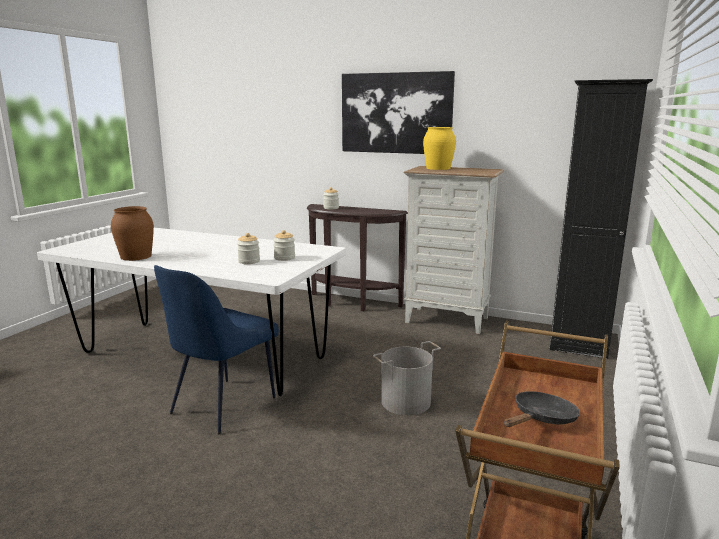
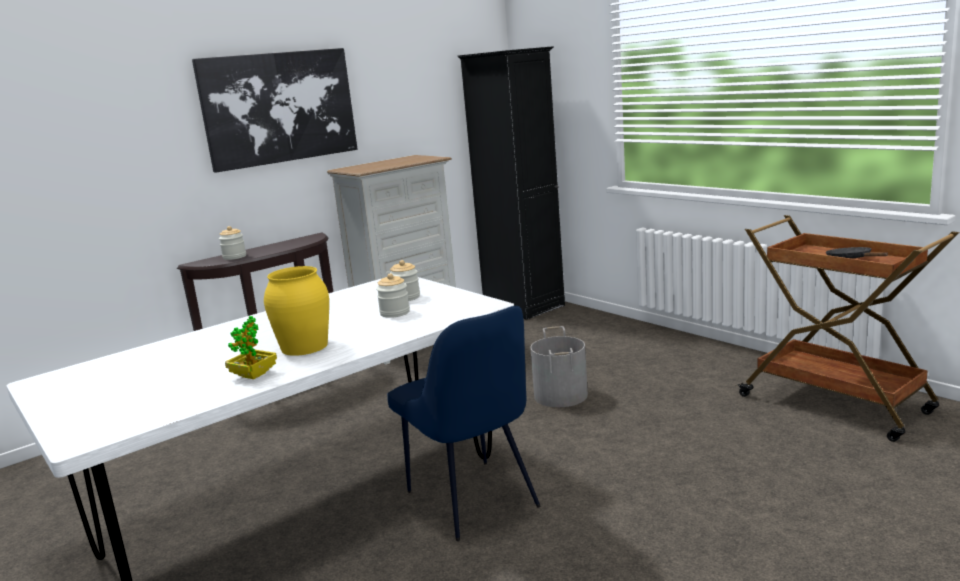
camera: 60 degrees left, 0 degrees up
brown vase [111,206,154,261] -> potted plant [225,316,277,379]
yellow vase [423,127,456,170] -> yellow vase moved to [264,266,329,356]

